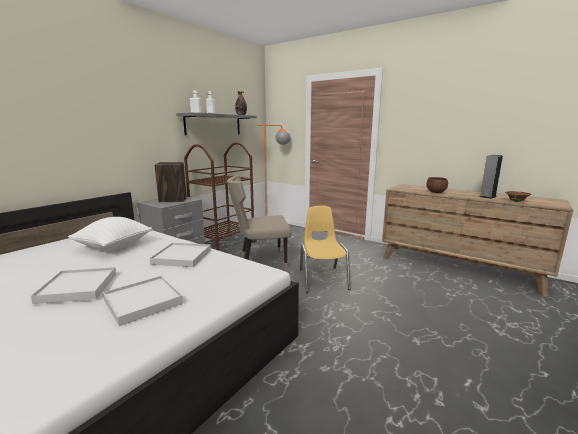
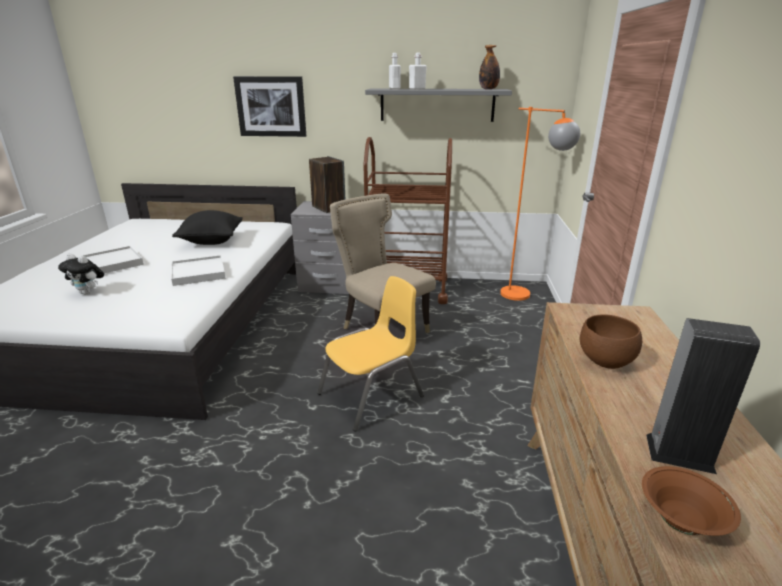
camera: 60 degrees right, 10 degrees up
white pillow [68,217,153,251] -> black pillow [172,210,243,245]
white tray [103,276,183,326] -> plush toy [58,253,104,295]
none -> picture [233,76,306,137]

